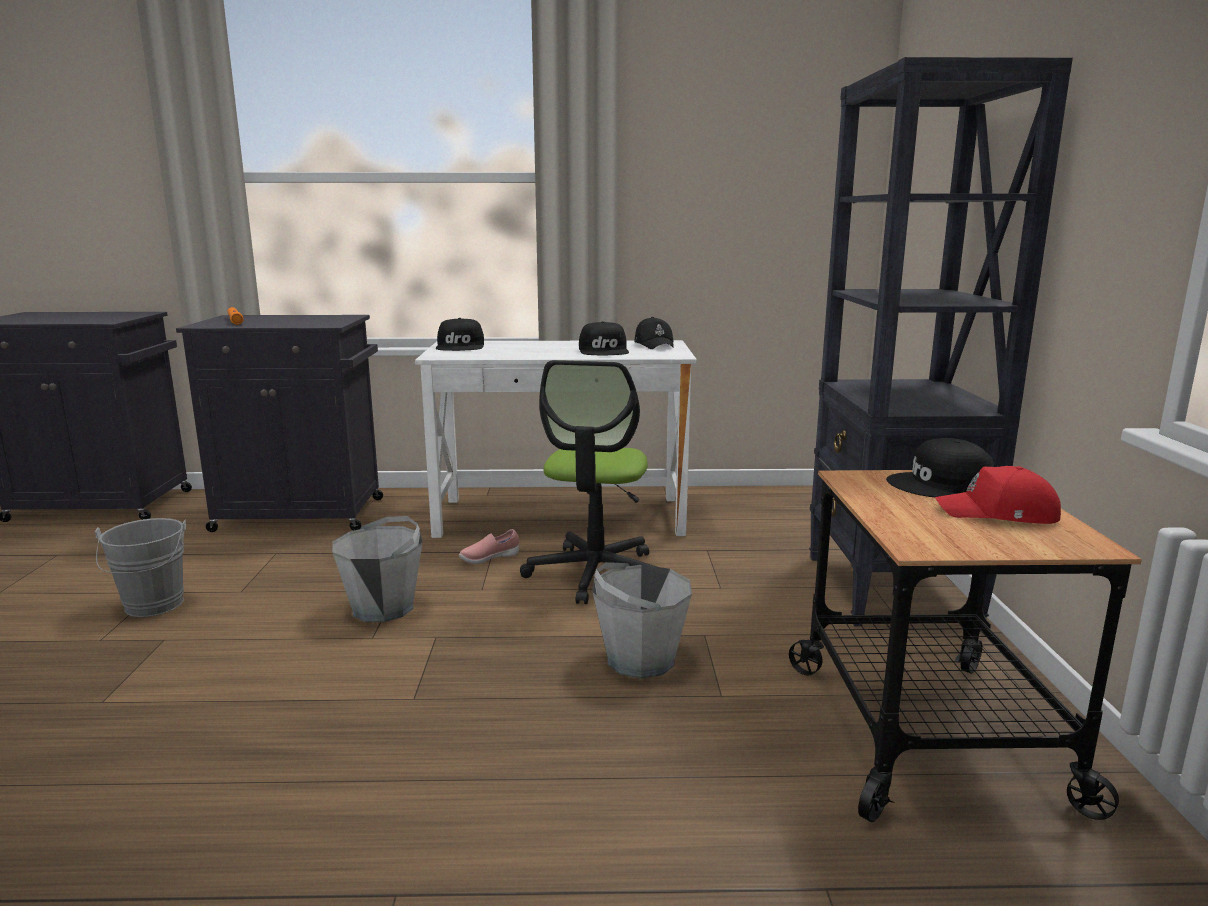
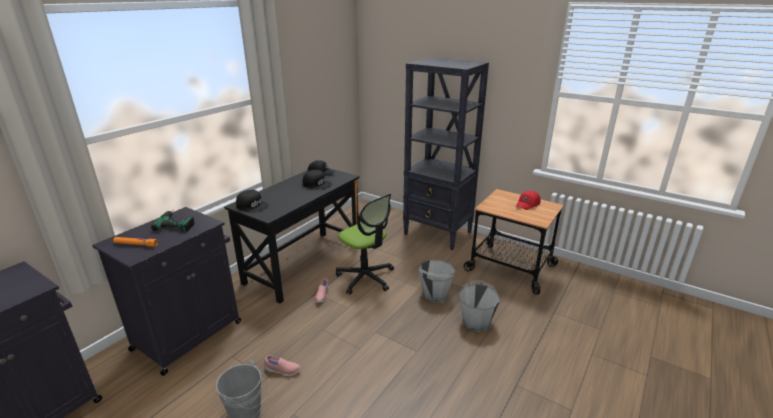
camera: 55 degrees left, 10 degrees up
grey bucket [332,516,423,622] -> grey bucket moved to [459,281,500,332]
white desk [415,340,697,538] -> black desk [224,168,360,304]
black cap [886,438,994,497] -> none
none -> power drill [151,209,195,232]
none -> pink shoe [264,355,300,376]

